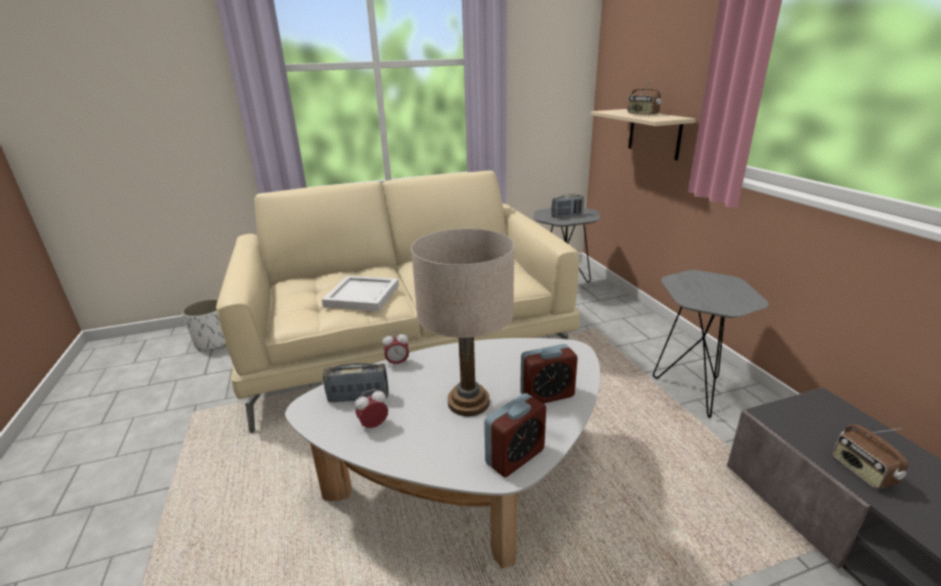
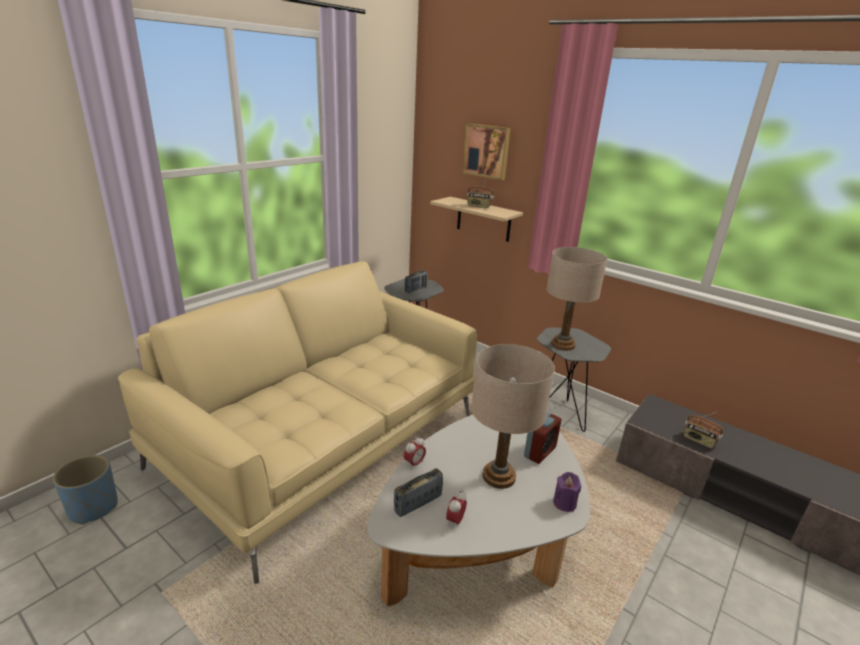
camera: 35 degrees left, 0 degrees up
white planter [182,299,226,351] -> blue planter [53,455,118,524]
white tray [322,276,399,311] -> none
alarm clock [484,393,546,477] -> purple candle [553,472,581,512]
none -> picture [462,123,511,180]
none -> beige table lamp [547,247,608,351]

